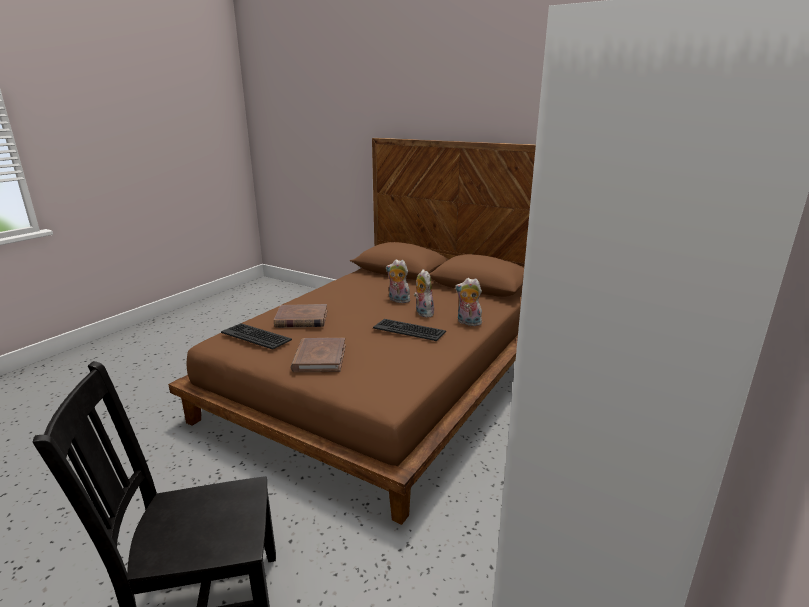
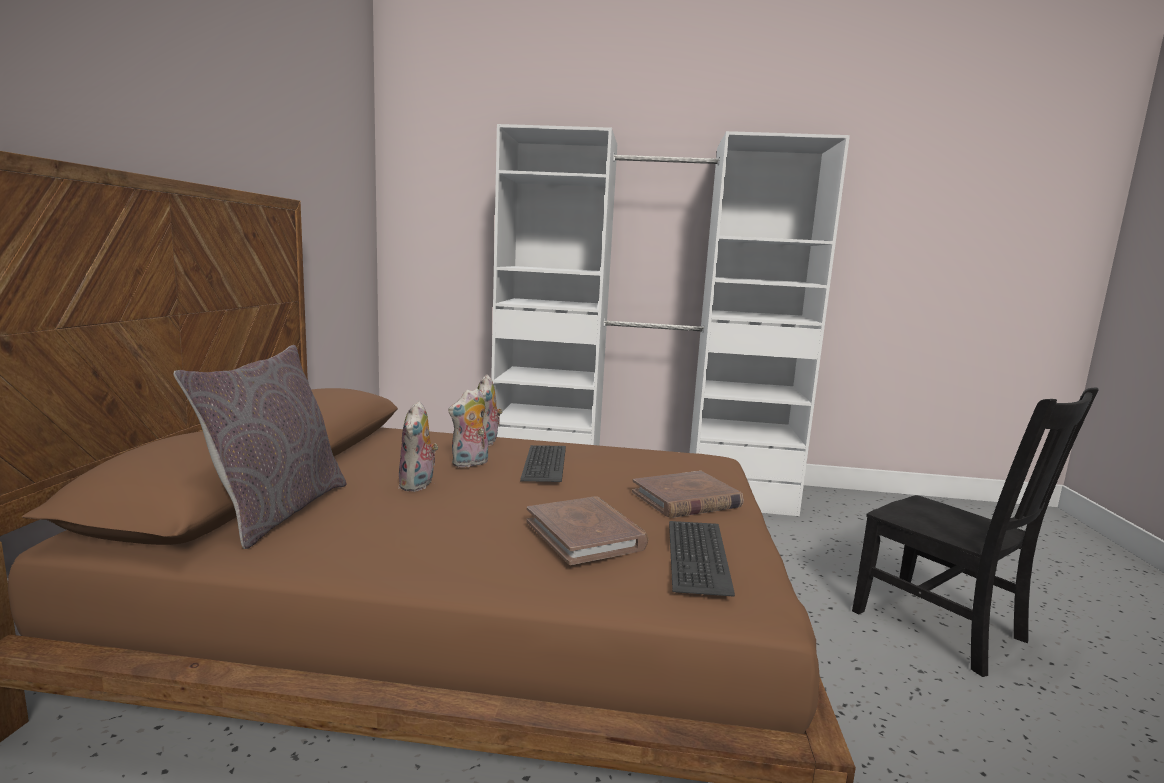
camera: 115 degrees left, 10 degrees down
none -> grey pillow [173,345,347,549]

